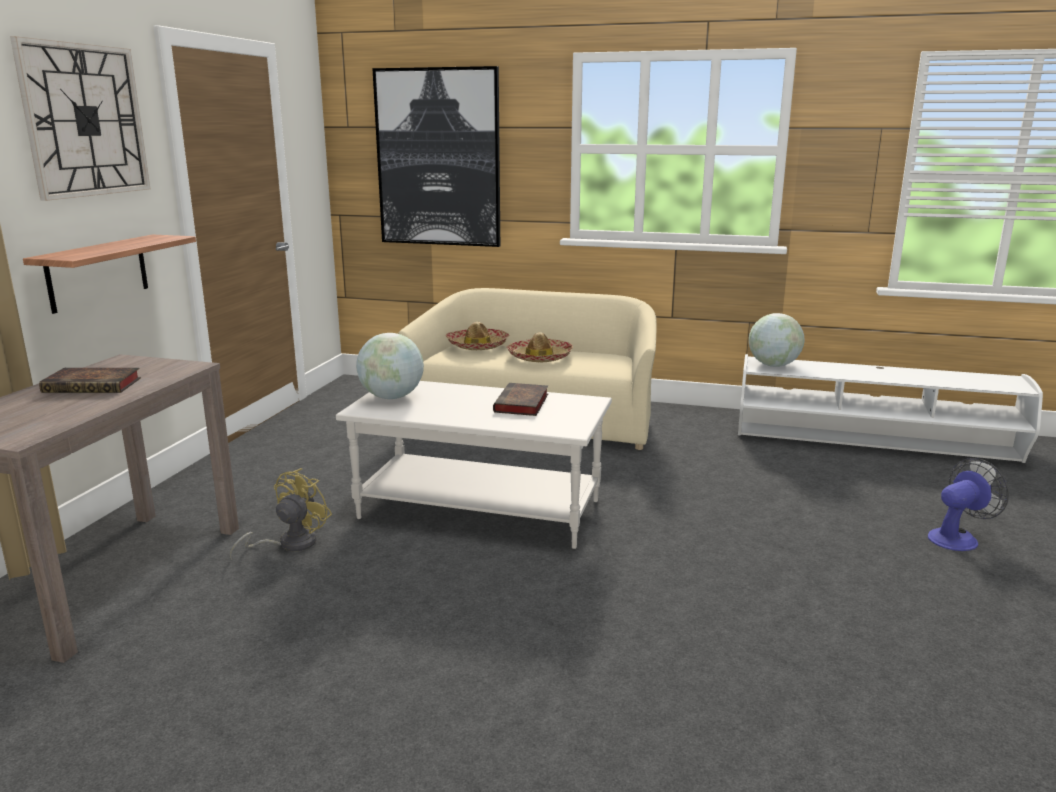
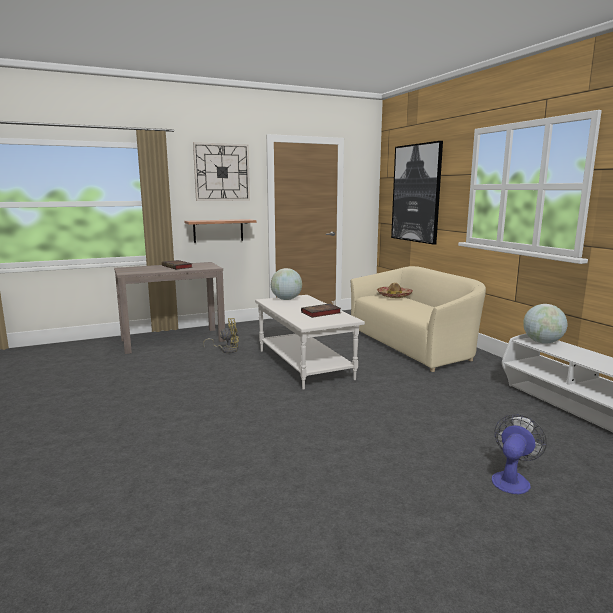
camera: 50 degrees right, 5 degrees down
hat [506,332,573,362] -> none
fan [928,458,1009,551] -> fan turned 75 degrees counterclockwise [492,414,547,494]

